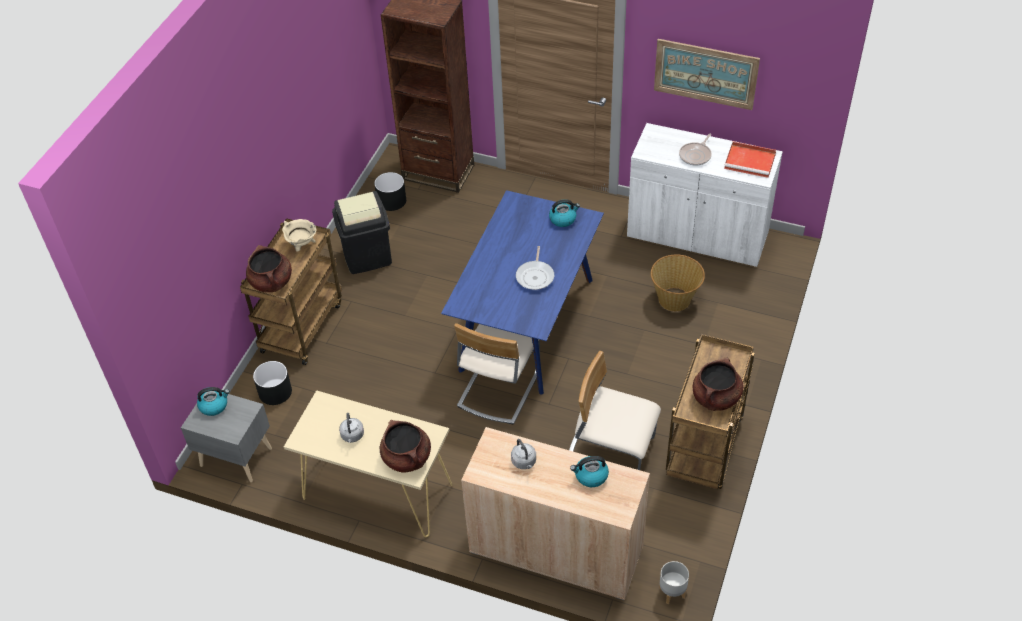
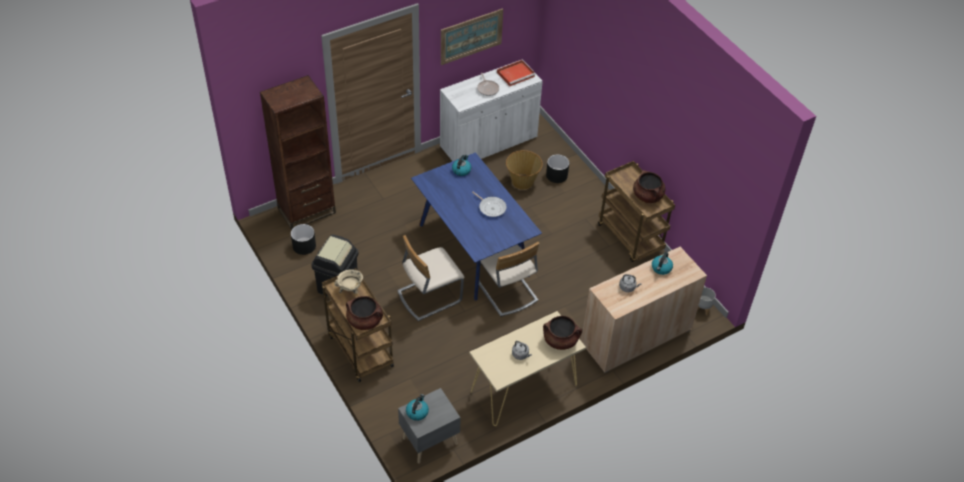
camera: 55 degrees left, 0 degrees up
black planter [253,361,292,405] -> black planter moved to [546,154,569,183]
beige chair [569,351,661,470] -> beige chair moved to [397,235,464,321]

